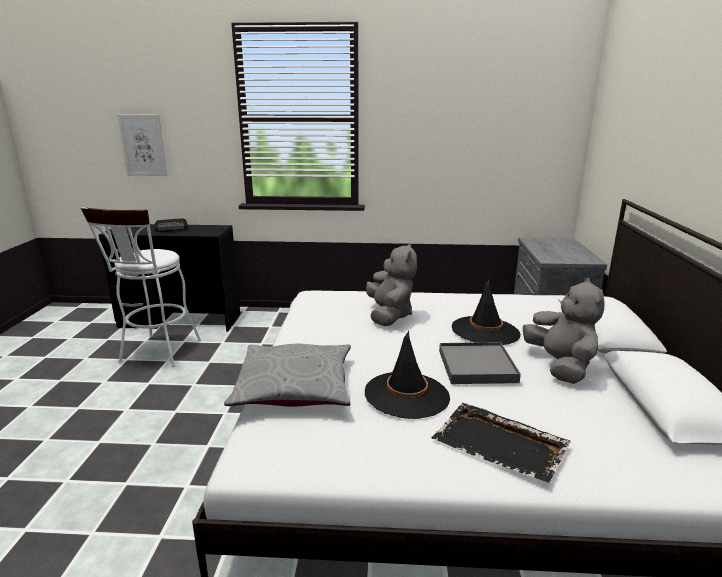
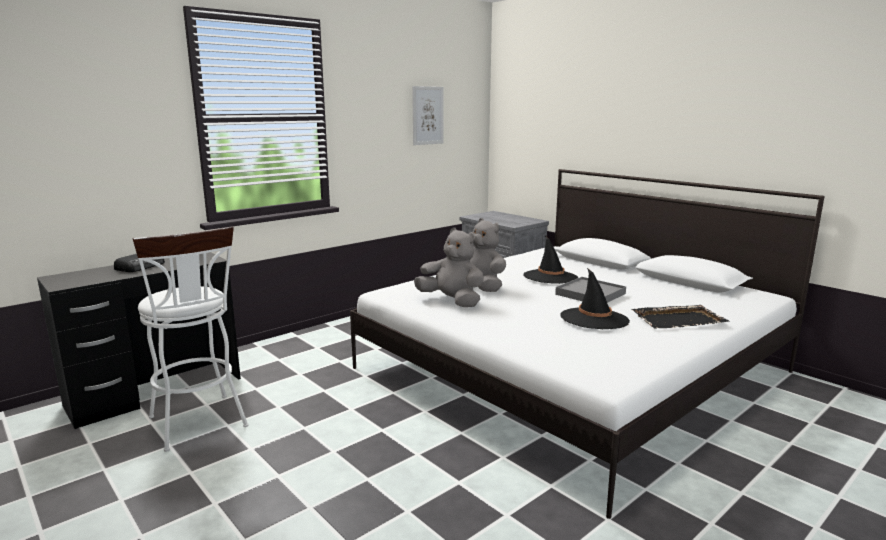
camera: 45 degrees left, 5 degrees down
picture [118,115,167,176] -> picture moved to [412,86,444,145]
grey pillow [224,344,351,407] -> none
grey plush toy [523,278,605,384] -> grey plush toy moved to [414,228,484,307]

